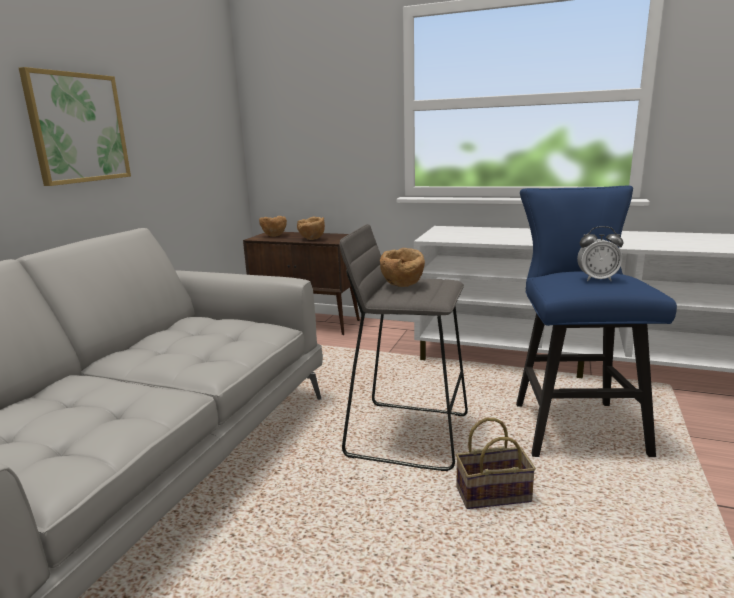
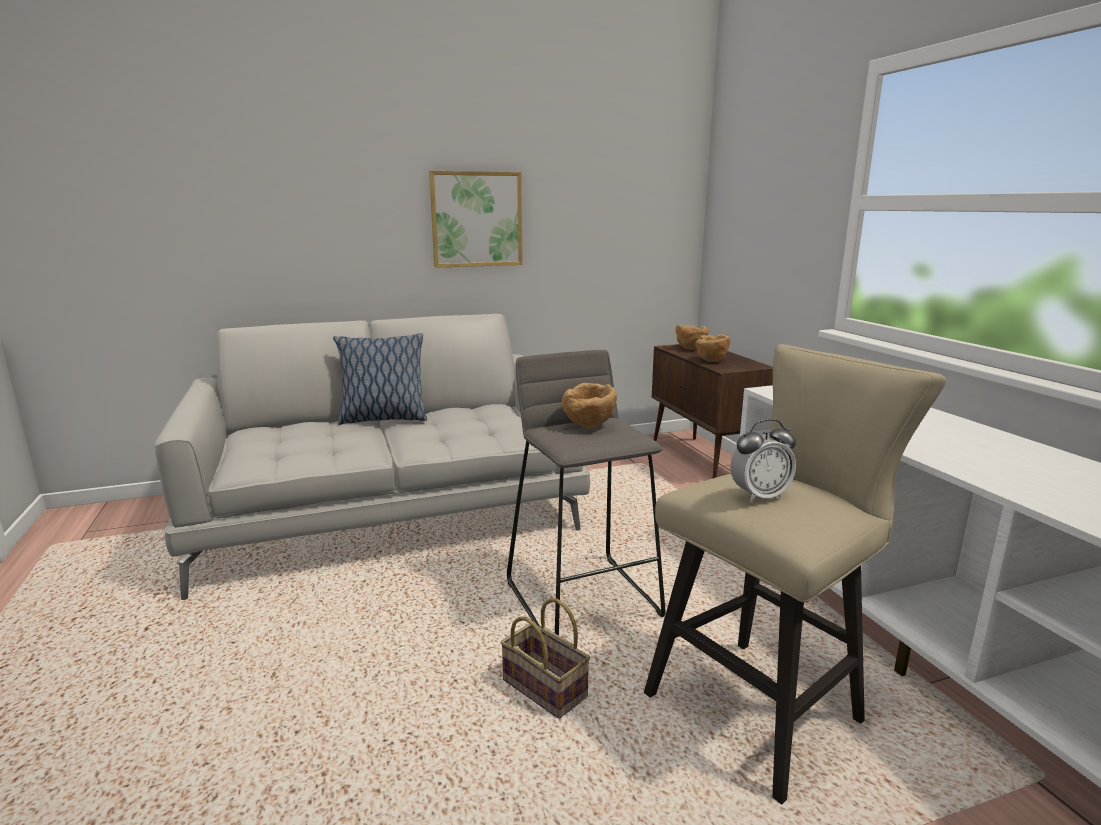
camera: 50 degrees right, 0 degrees up
blue stool [516,186,677,457] -> beige stool [644,344,946,805]
alarm clock [577,226,623,281] -> alarm clock turned 75 degrees counterclockwise [730,419,796,503]
none -> pillow [333,333,427,425]

